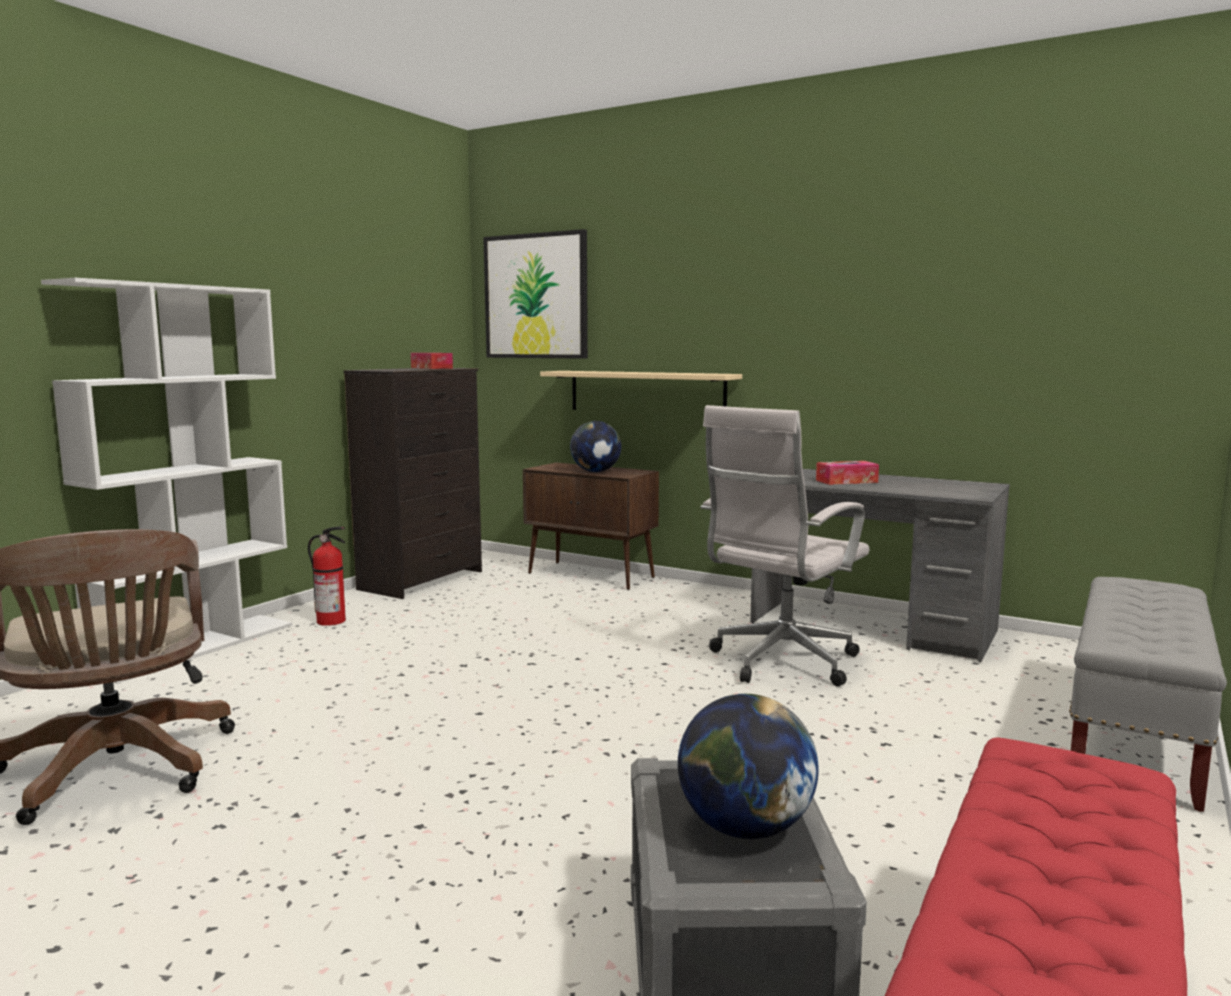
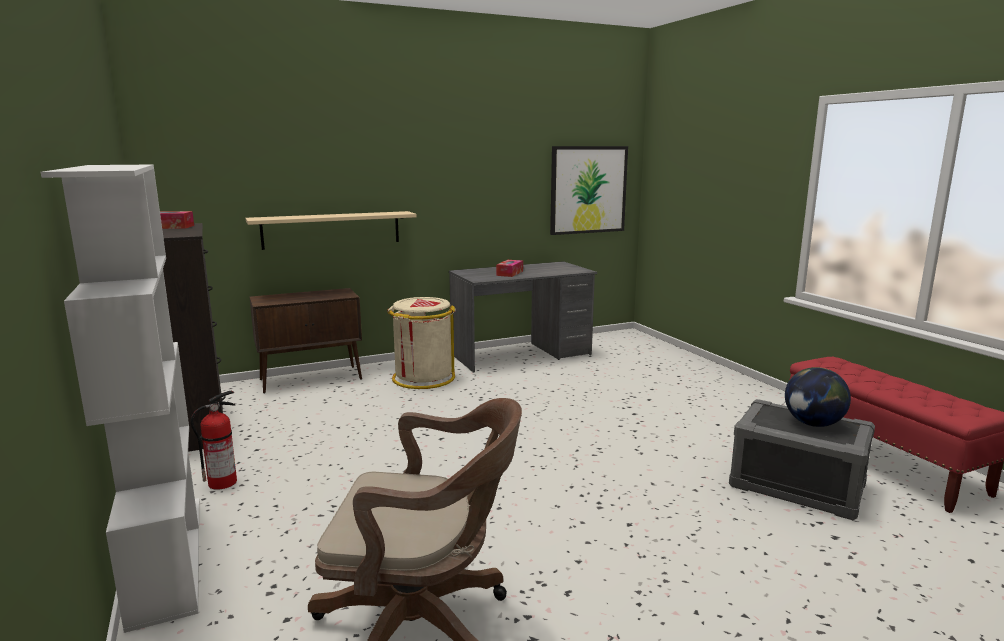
camera: 55 degrees left, 5 degrees up
picture [483,229,588,359] -> picture moved to [550,146,628,235]
globe [570,421,621,472] -> none
white office chair [701,405,869,687] -> none
grey bench [1069,577,1227,812] -> none
none -> beige trash can [387,297,456,389]

